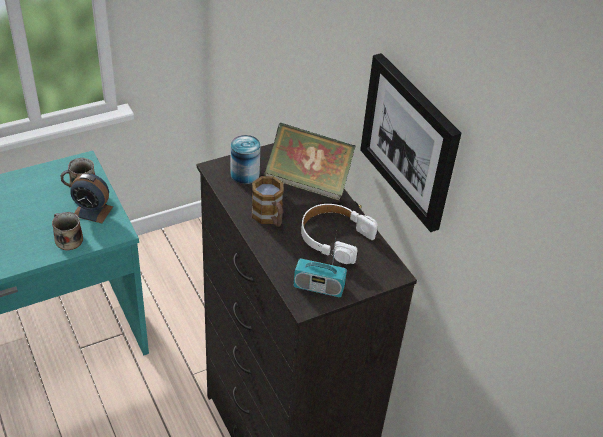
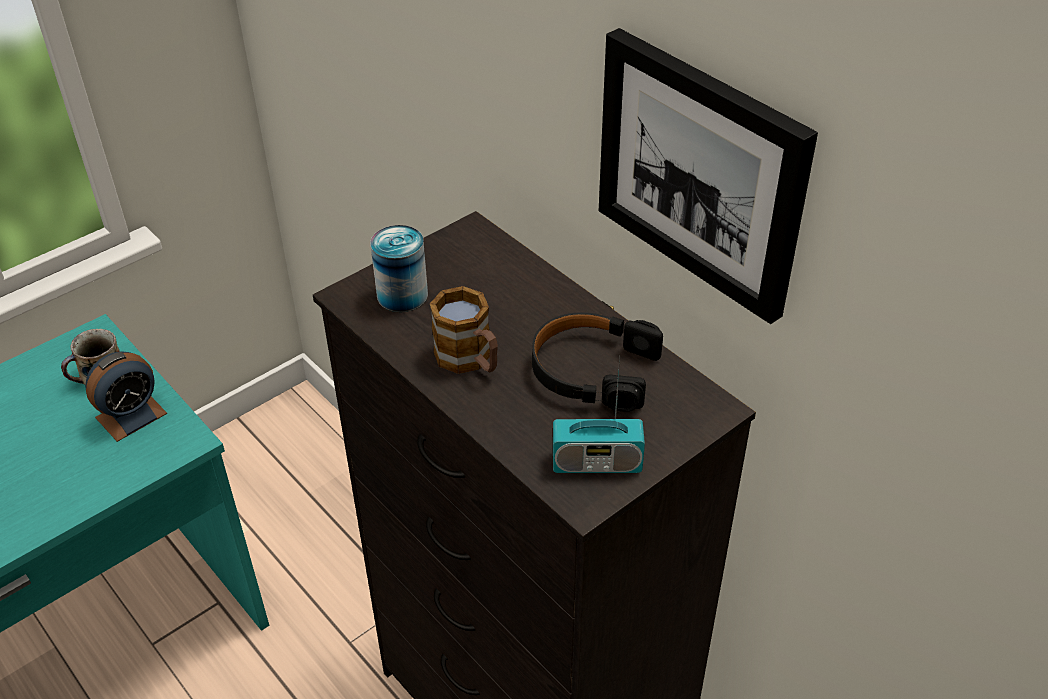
camera: 10 degrees left, 0 degrees up
mug [52,212,83,251] -> none
alarm clock [70,174,113,223] -> alarm clock turned 45 degrees counterclockwise [85,352,167,442]
book [263,123,356,201] -> none
white headphones [301,204,378,264] -> black headphones [532,312,663,412]

